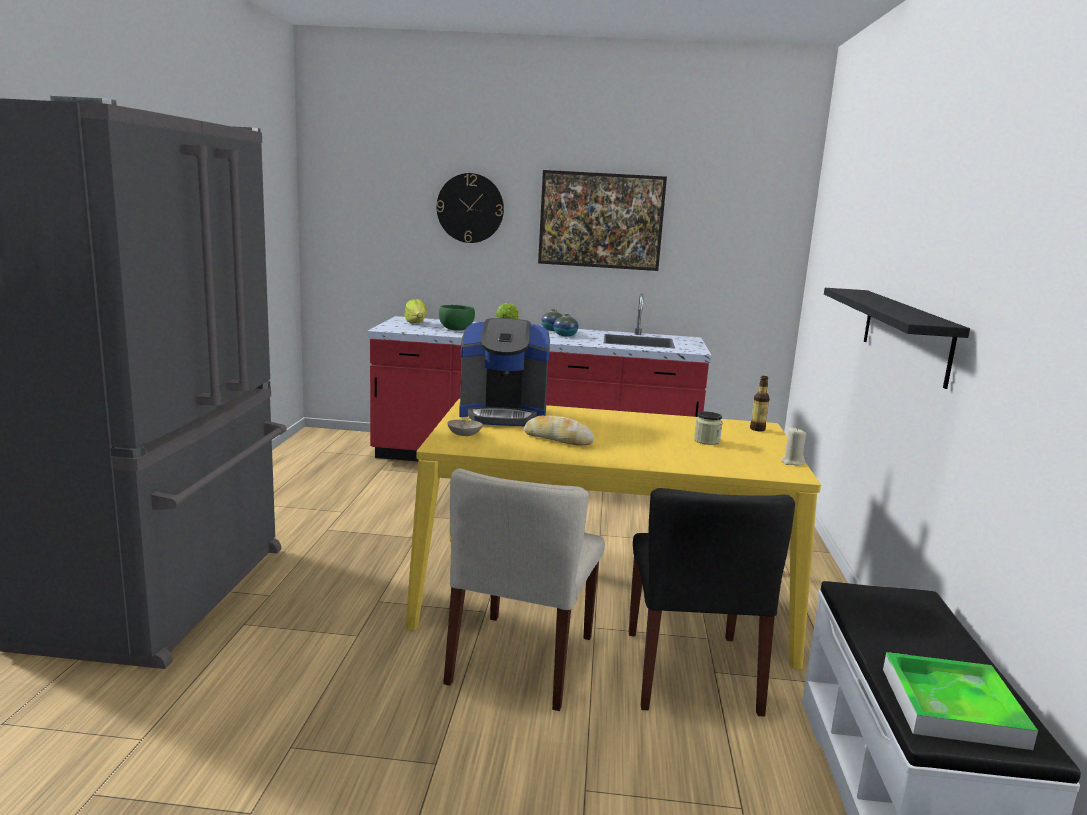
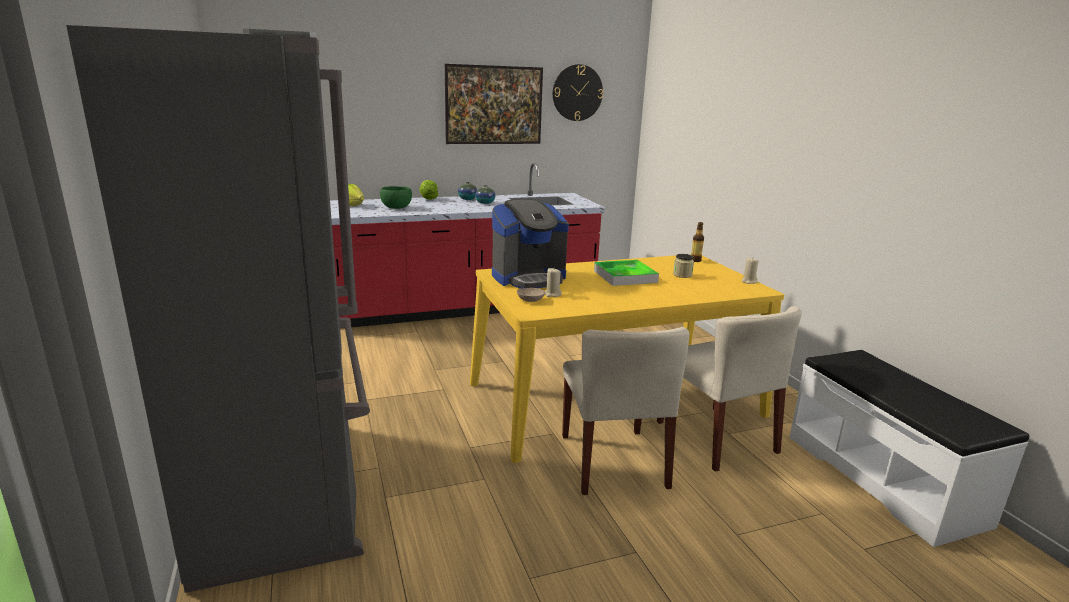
camera: 25 degrees left, 5 degrees up
wall clock [437,173,504,243] -> wall clock moved to [553,64,603,121]
bread [524,416,594,446] -> none
black chair [629,488,795,716] -> beige chair [657,306,802,472]
black shelf [824,288,970,389] -> none
tray [883,652,1038,750] -> tray moved to [594,260,659,286]
none -> beige candle [545,268,562,297]

